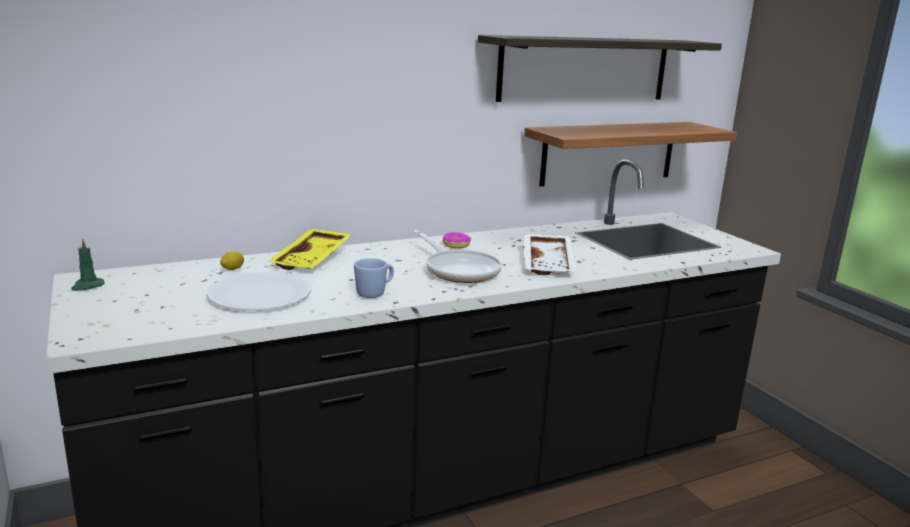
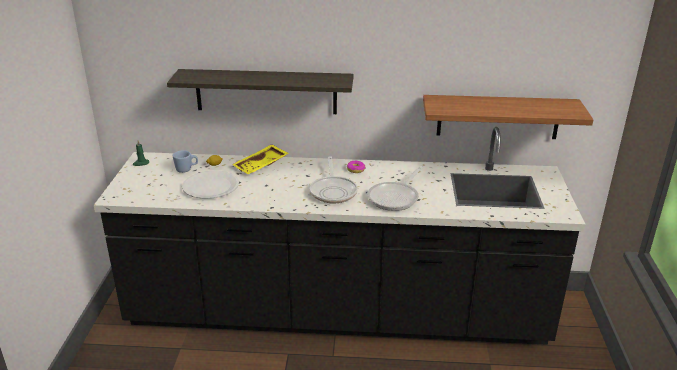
camera: 30 degrees right, 10 degrees up
blue mug [354,258,394,298] -> blue mug moved to [173,150,198,173]
shelf [478,35,722,102] -> shelf moved to [167,69,353,114]
white tray [525,234,576,275] -> frying pan [367,166,423,211]

